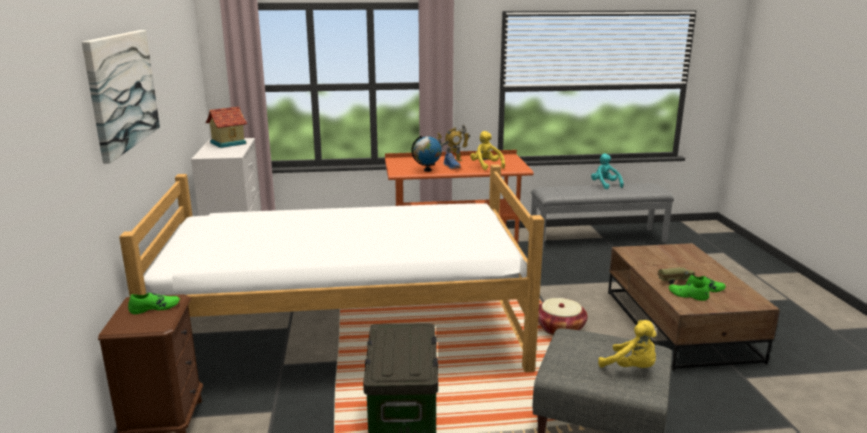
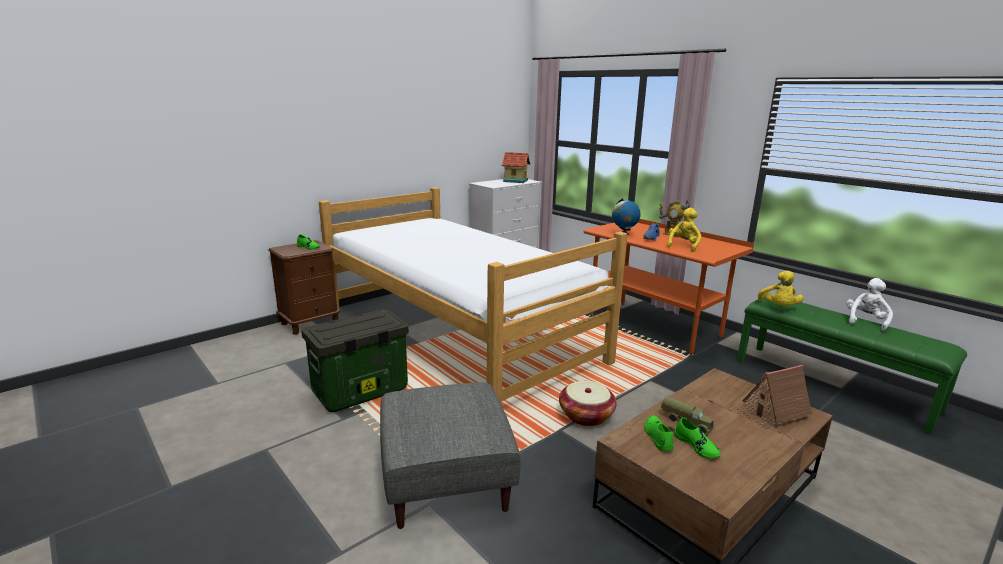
camera: 55 degrees right, 0 degrees up
picture [82,30,160,164] -> none
grey bench [531,183,674,248] -> green bench [737,297,967,435]
turquoise plush toy [591,153,624,189] -> white plush toy [846,278,893,331]
yellow plush toy [598,320,657,368] -> yellow plush toy moved to [758,271,804,306]
none -> toy house [737,365,812,429]

